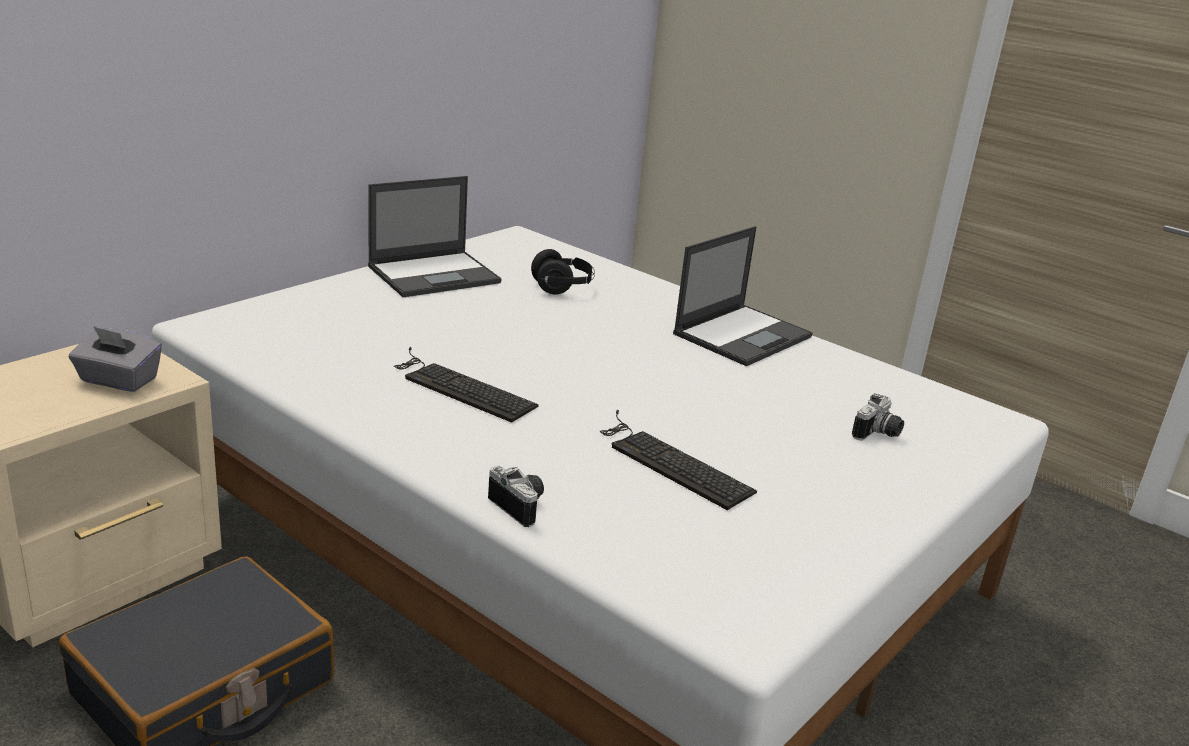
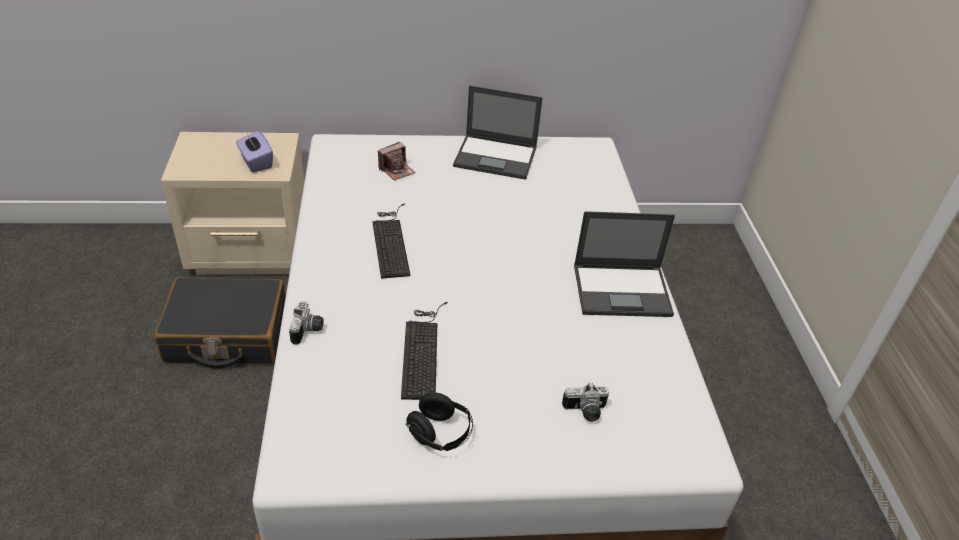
camera: 45 degrees right, 15 degrees up
grey tissue box [69,326,162,392] -> purple tissue box [236,131,273,172]
black headphones [531,249,595,294] -> black headphones moved to [405,392,473,451]
none -> camera [378,142,416,181]

